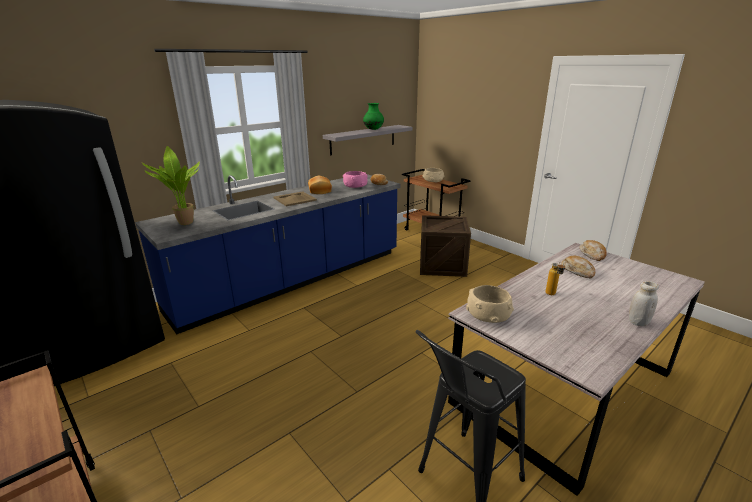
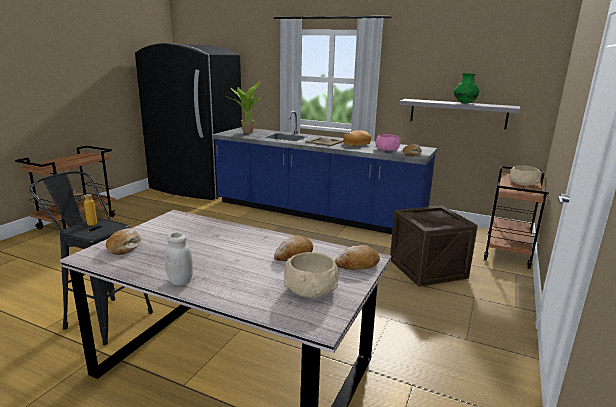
camera: 65 degrees right, 5 degrees down
beige bowl [466,285,514,323] -> beige bowl moved to [283,252,339,298]
bottle [546,262,565,295] -> bottle moved to [73,190,97,226]
none -> bread [106,228,141,255]

